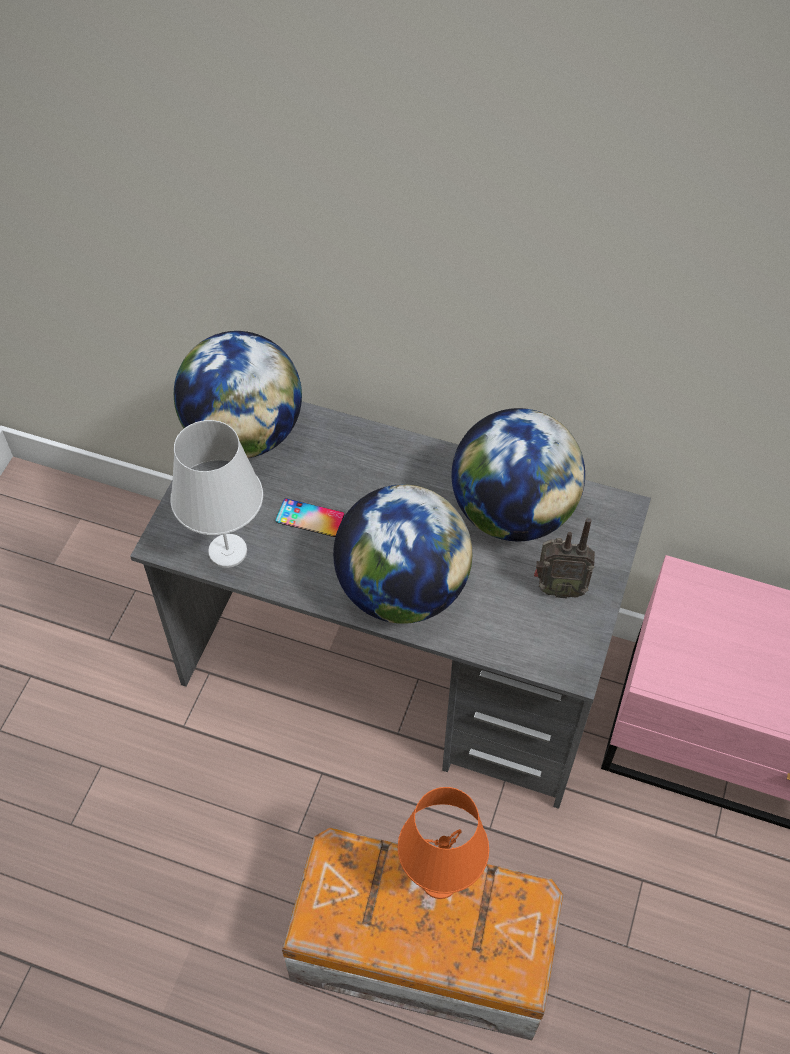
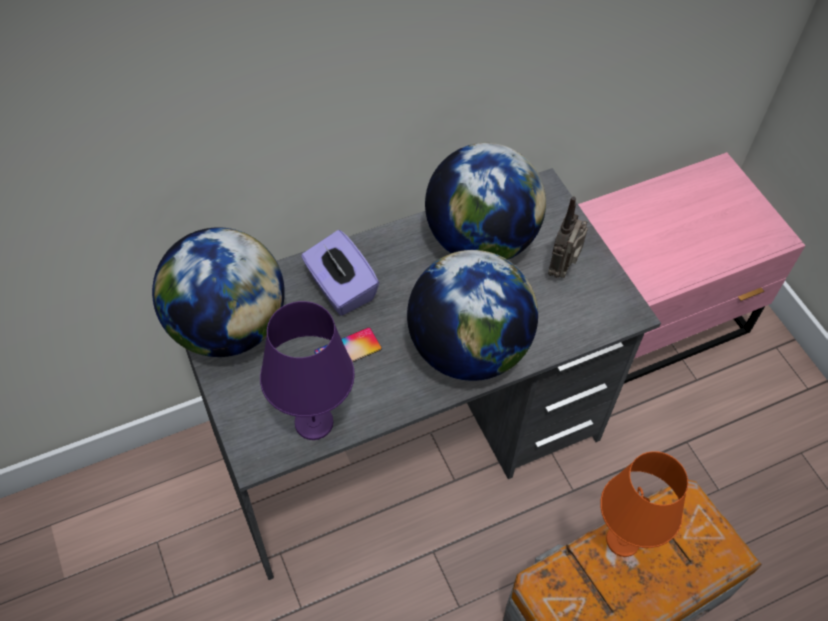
camera: 45 degrees left, 0 degrees up
white table lamp [170,420,263,568] -> purple table lamp [260,301,355,440]
radio [534,518,595,599] -> radio turned 150 degrees clockwise [548,196,588,278]
none -> purple tissue box [301,230,379,316]

